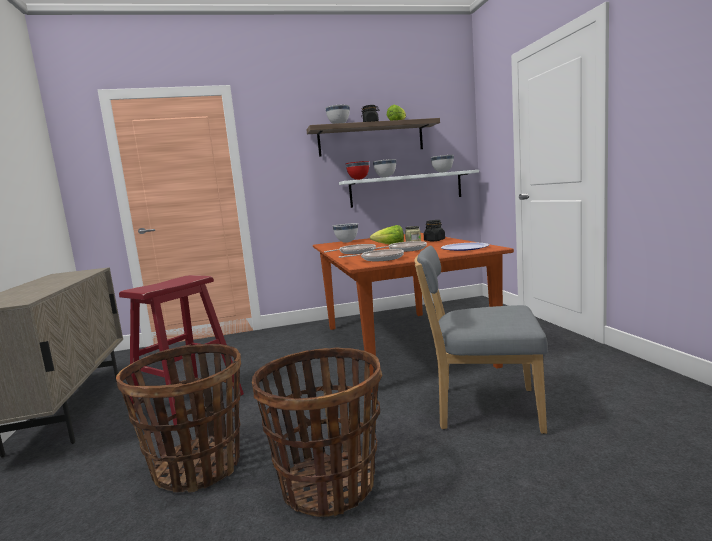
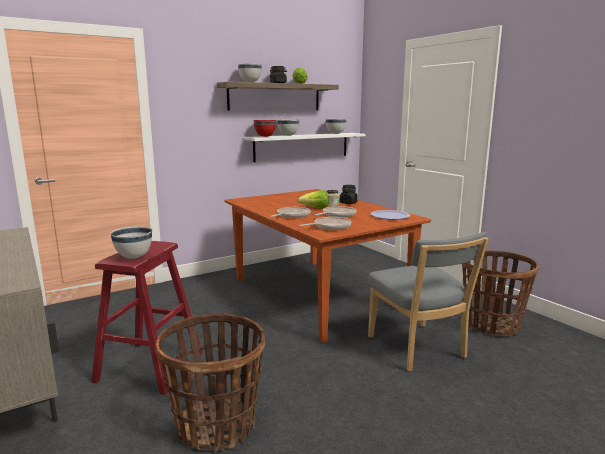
camera: 20 degrees left, 5 degrees up
basket [252,347,383,517] -> basket moved to [462,250,539,336]
white bowl [333,223,358,243] -> white bowl moved to [110,226,152,259]
grey chair [414,246,548,434] -> grey chair turned 105 degrees counterclockwise [368,232,489,371]

